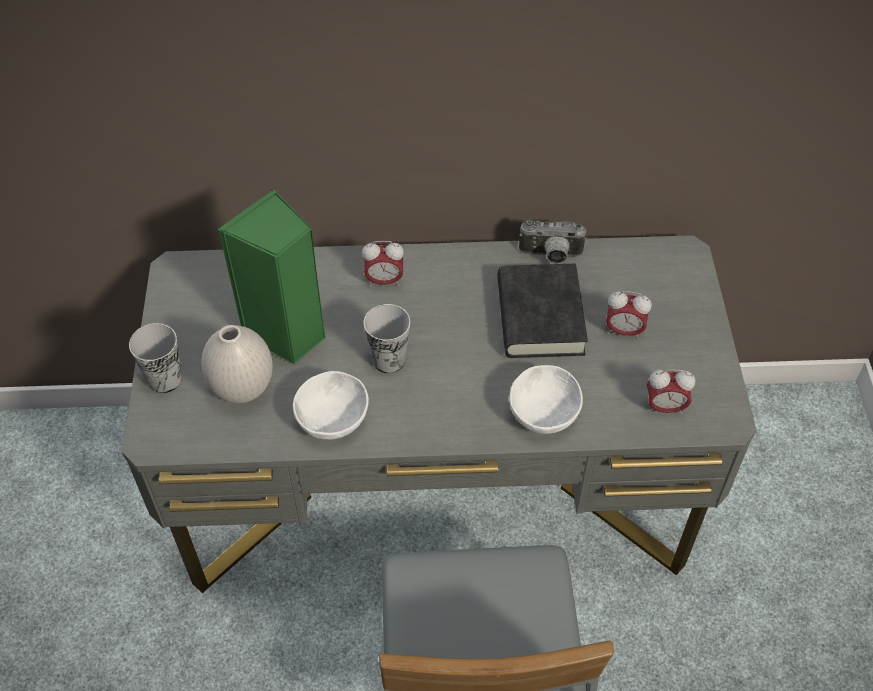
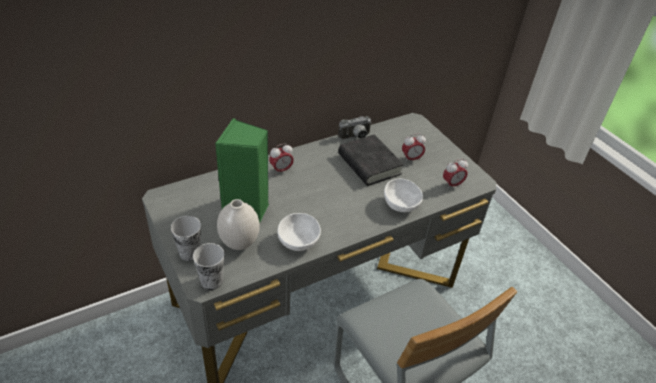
camera: 30 degrees left, 10 degrees down
cup [364,304,410,373] -> cup moved to [193,243,224,290]

